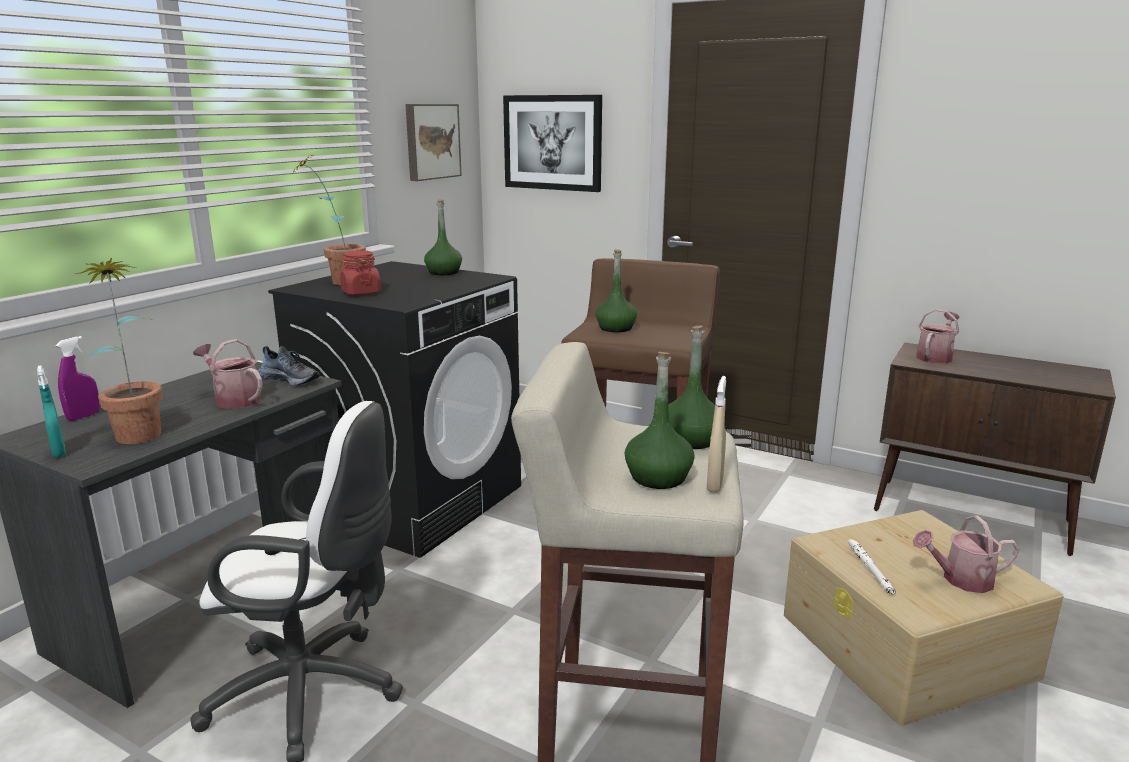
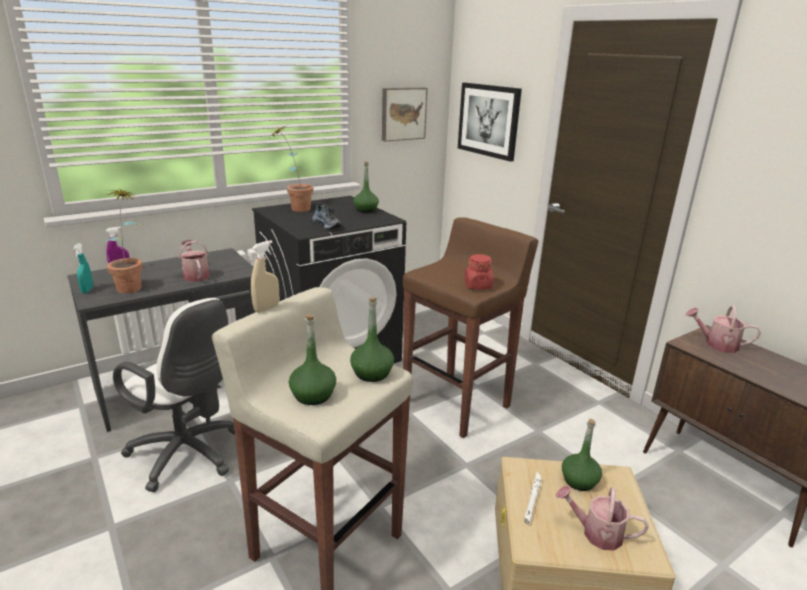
camera: 25 degrees right, 5 degrees up
shoe [258,346,320,385] -> shoe moved to [312,203,342,229]
red jar [340,251,381,295] -> red jar moved to [464,254,493,289]
green bottle [596,249,637,332] -> green bottle moved to [562,419,602,491]
beige spray bottle [707,376,726,492] -> beige spray bottle moved to [251,240,279,313]
watering can [916,309,959,364] -> watering can turned 135 degrees counterclockwise [686,305,761,353]

